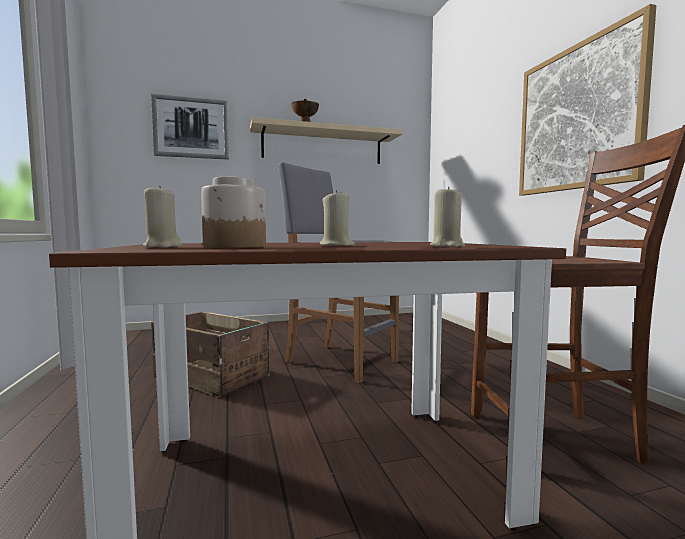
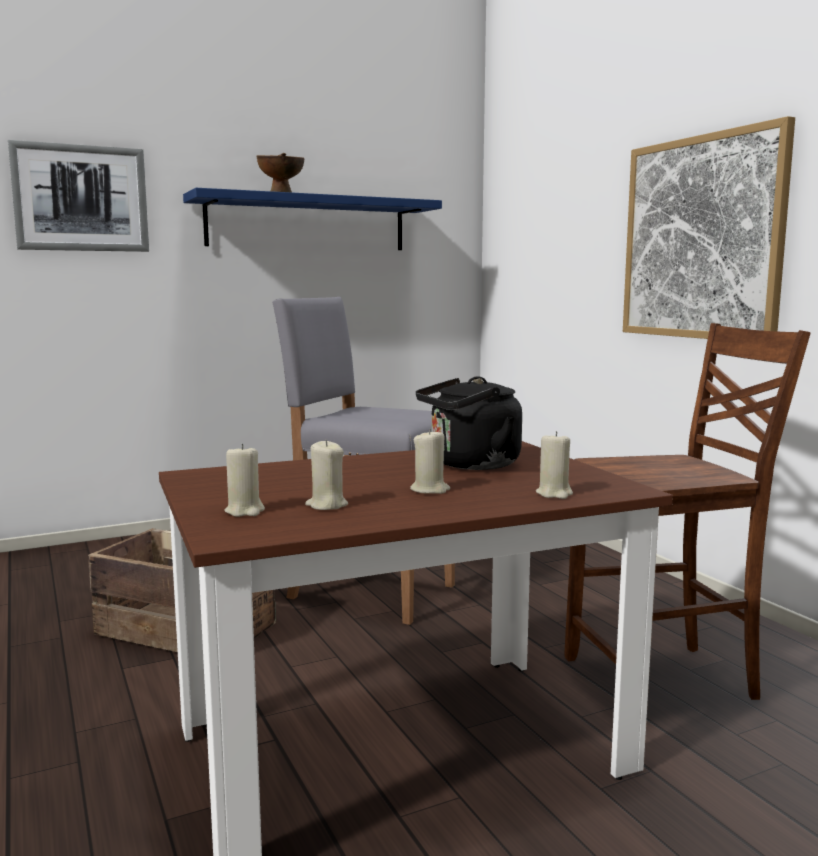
camera: 10 degrees left, 5 degrees up
jar [201,177,266,248] -> beige candle [305,440,348,510]
beige shelf [250,117,403,164] -> blue shelf [183,188,442,250]
none -> black kettle [416,376,522,470]

